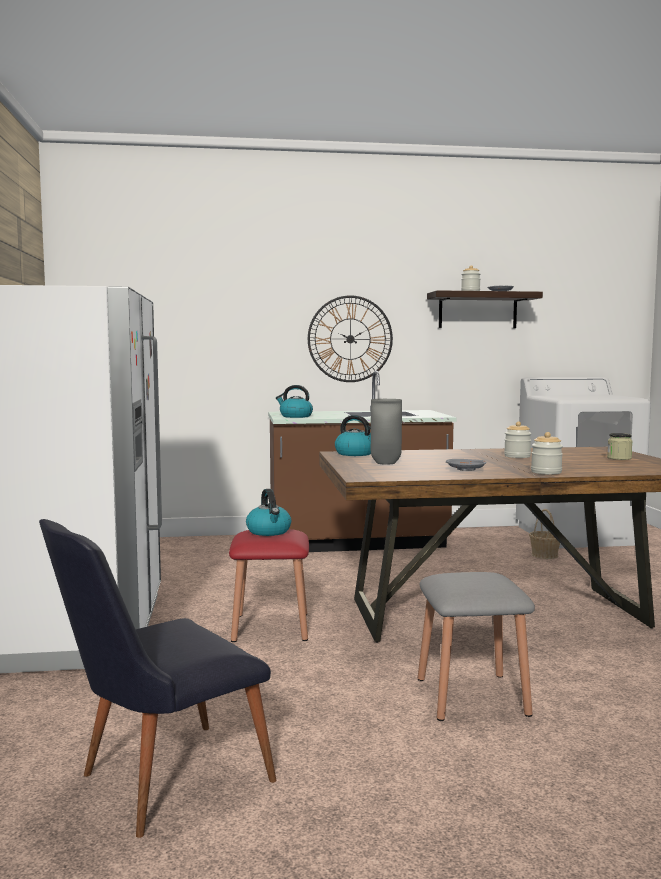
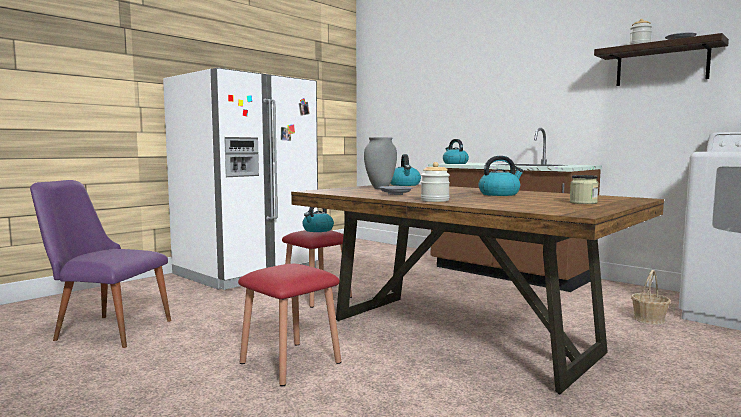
camera: 50 degrees right, 0 degrees up
black chair [39,519,276,838] -> purple chair [30,180,171,348]
wall clock [308,295,393,382] -> none
grey stool [418,572,535,721] -> red stool [238,264,341,386]
jar [504,421,532,458] -> kettle [478,156,524,196]

